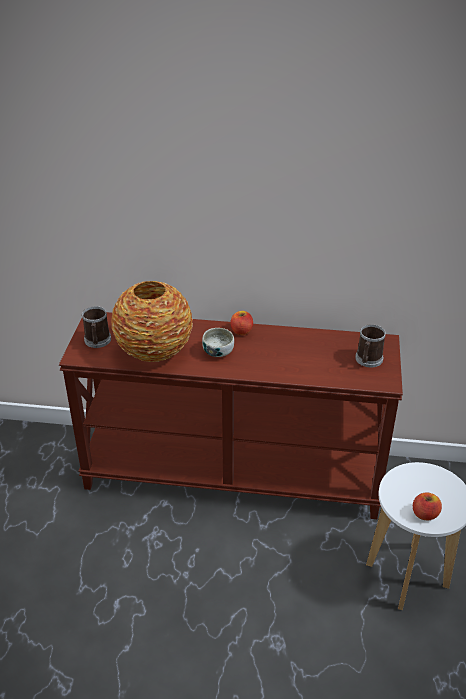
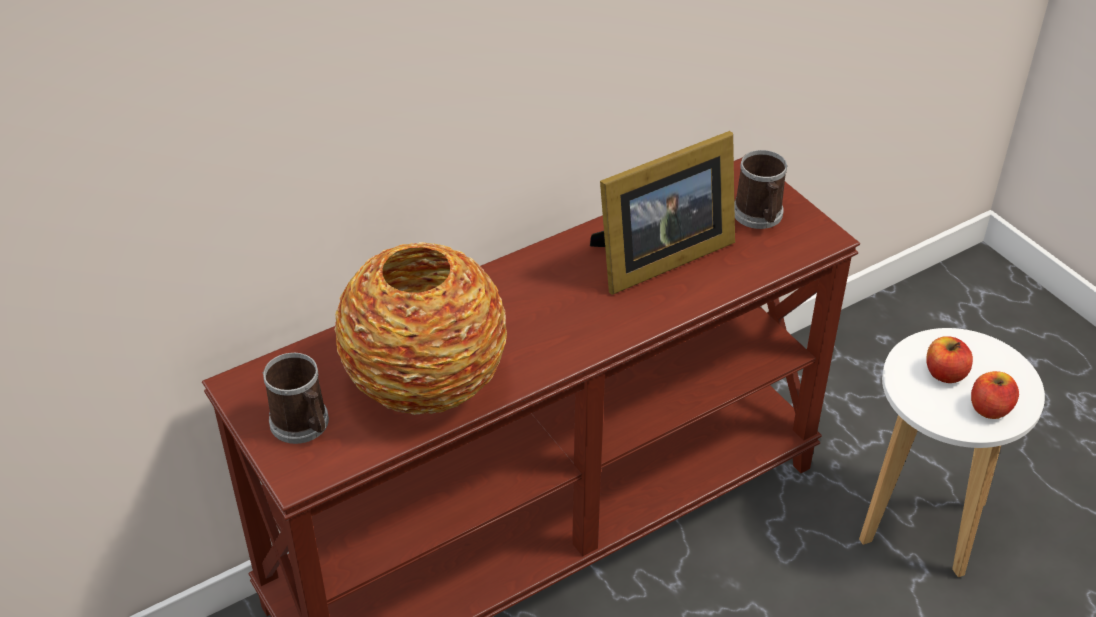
camera: 40 degrees left, 5 degrees up
bowl [202,328,234,357] -> none
apple [231,311,253,335] -> apple moved to [926,336,973,383]
none -> picture frame [590,131,735,295]

